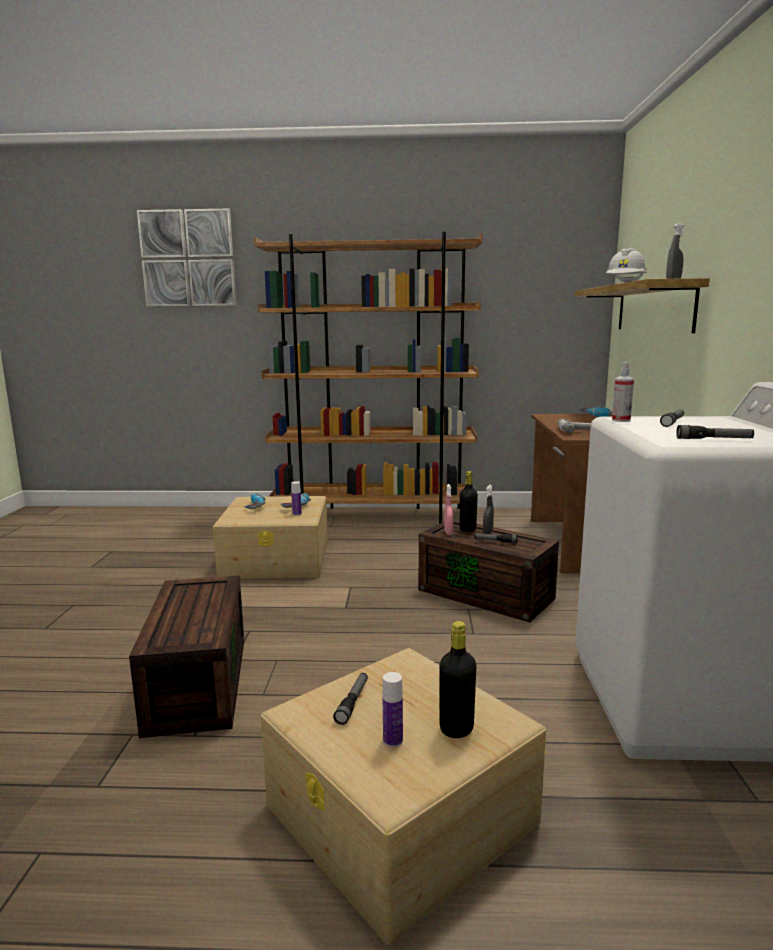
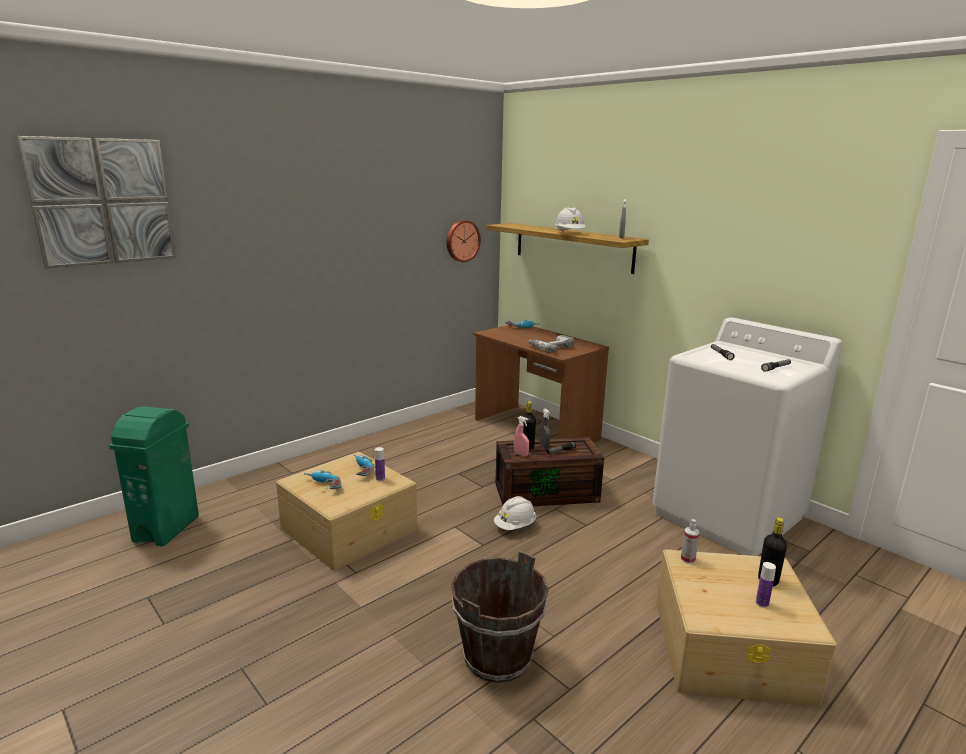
camera: 45 degrees left, 5 degrees up
brown storage box [129,576,244,738] -> brown bucket [451,551,549,683]
brown bookcase [254,232,482,524] -> none
flashlight [333,673,368,725] -> none
spray bottle [612,362,634,422] -> spray bottle moved to [681,519,699,564]
none -> green trash can [109,407,199,546]
none -> wall clock [447,220,481,262]
none -> white hard hat [494,496,536,530]

